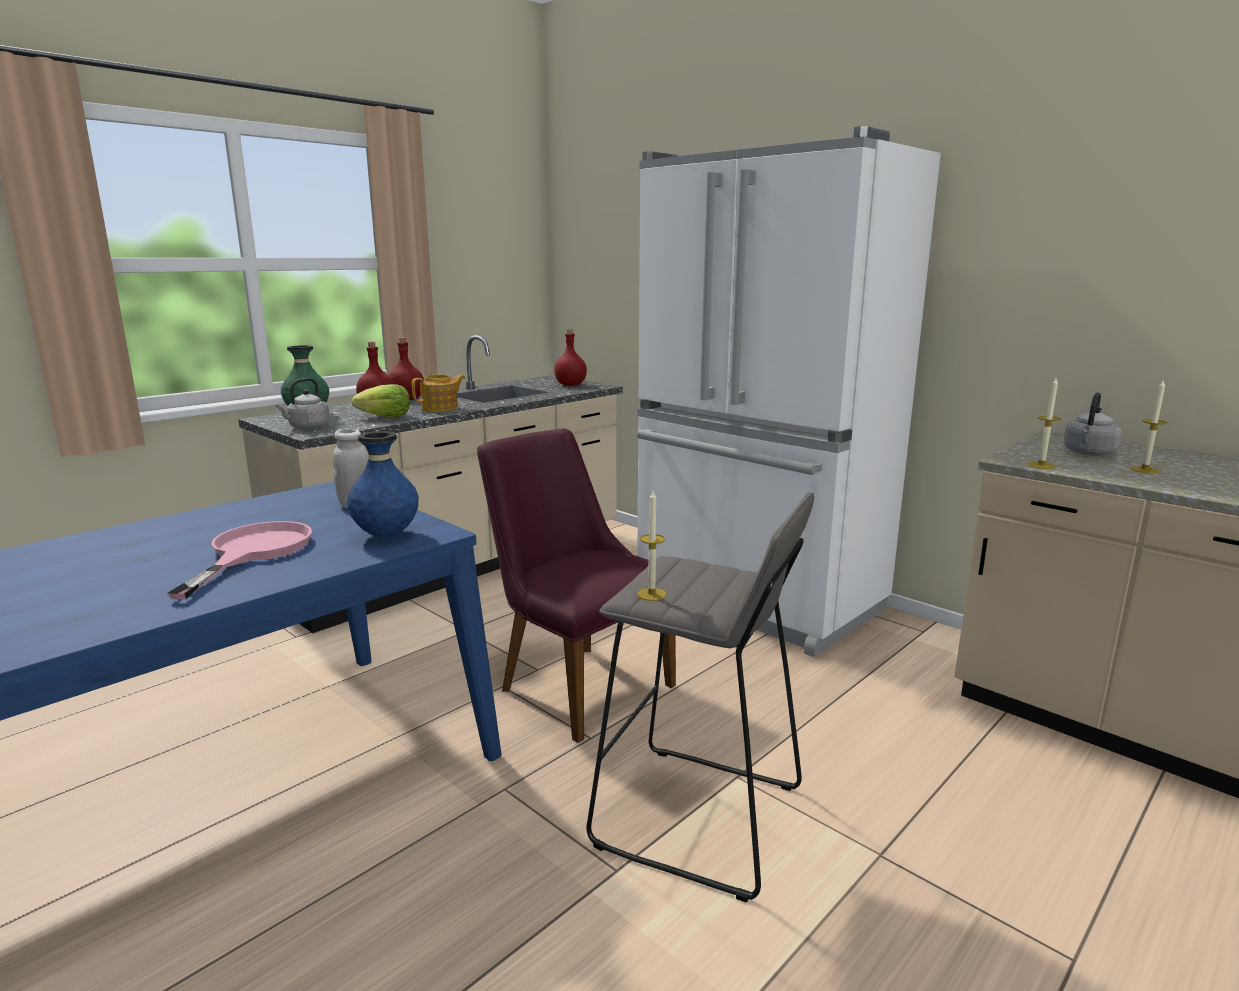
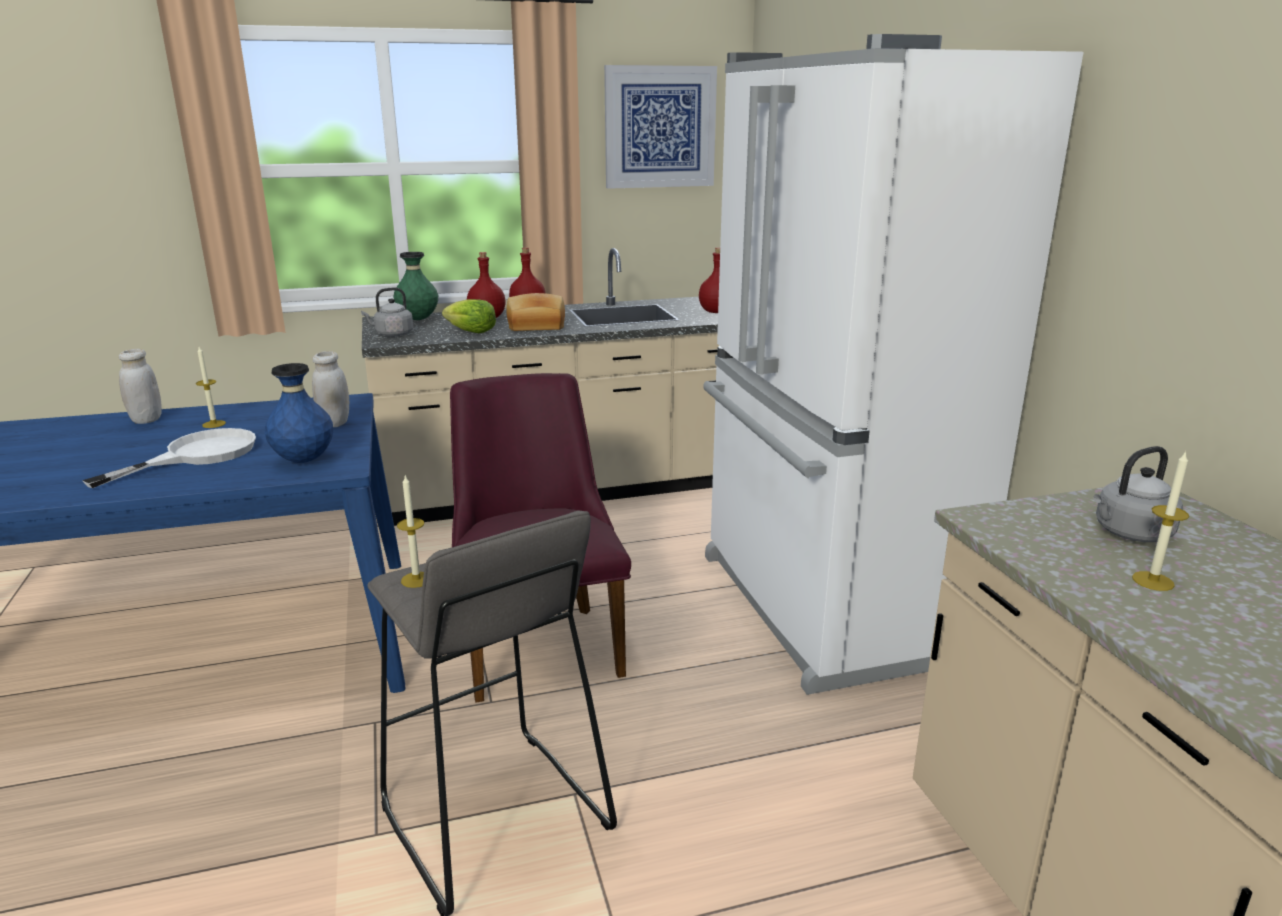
camera: 30 degrees right, 5 degrees up
pink frying pan [167,521,312,599] -> white frying pan [82,428,256,488]
teapot [412,375,465,412] -> bread [507,293,565,331]
candle [1028,378,1061,469] -> candle moved to [196,347,226,428]
none -> white jar [119,349,162,424]
none -> picture [604,65,717,189]

